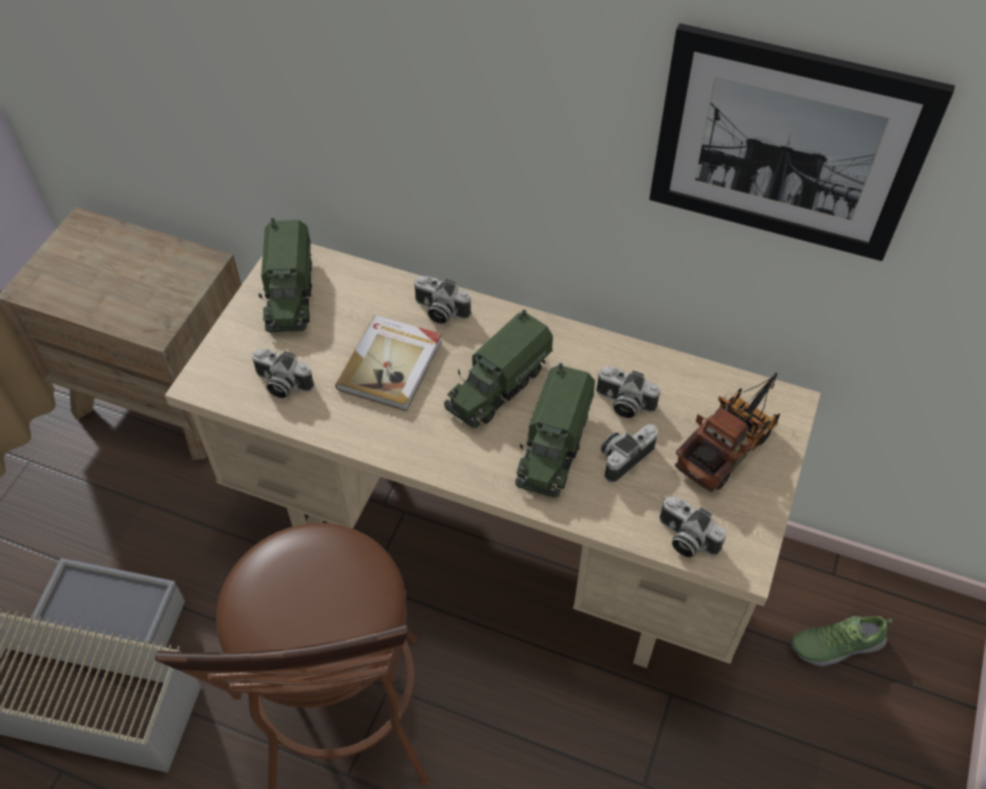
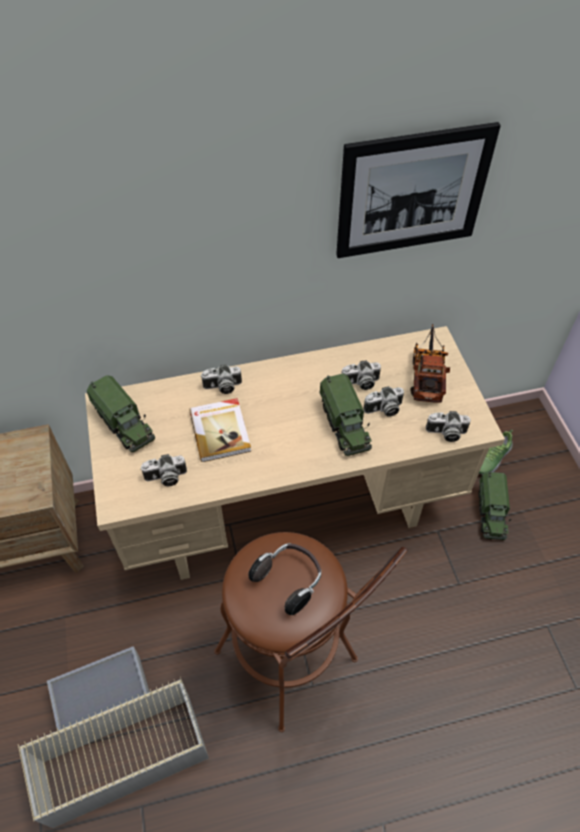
camera: 35 degrees left, 0 degrees up
toy truck [444,309,553,428] -> toy truck moved to [478,471,511,540]
camera [601,424,658,483] -> camera turned 120 degrees counterclockwise [363,386,404,417]
none -> headphones [248,543,321,615]

